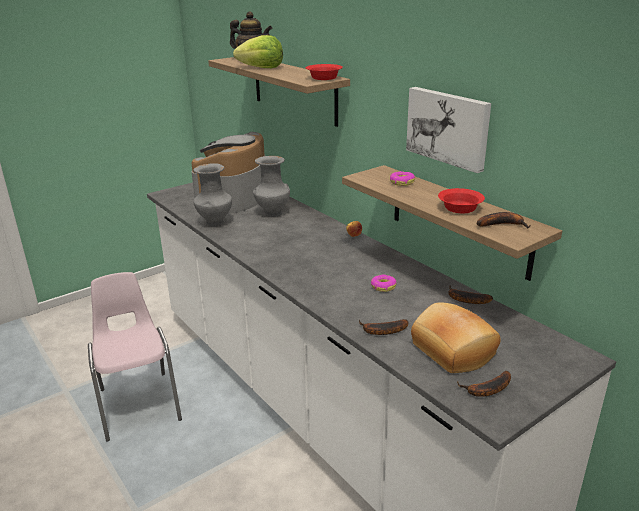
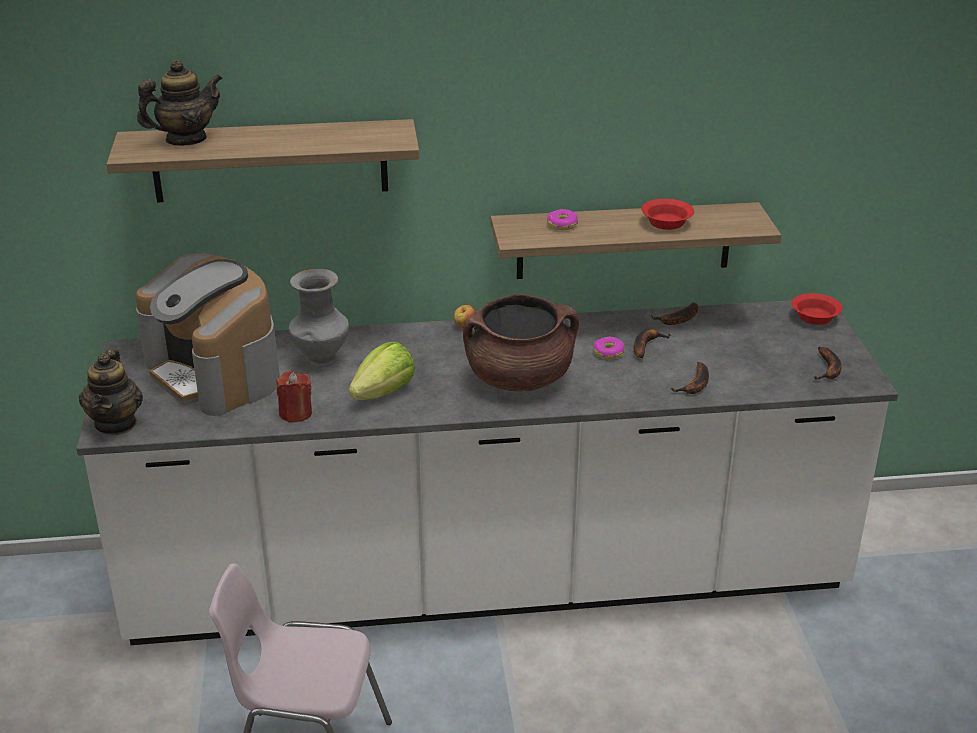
camera: 60 degrees left, 5 degrees up
grey vase [193,163,232,227] -> red candle [276,371,312,423]
lettuce [233,35,283,68] -> lettuce moved to [349,342,415,400]
red bowl [306,64,343,80] -> red bowl moved to [792,293,842,325]
picture [406,87,491,173] -> none
bread [411,302,501,373] -> none
banana [477,212,531,229] -> banana moved to [634,329,671,358]
none -> teapot [79,348,143,435]
none -> brown cooking pot [463,294,579,391]

